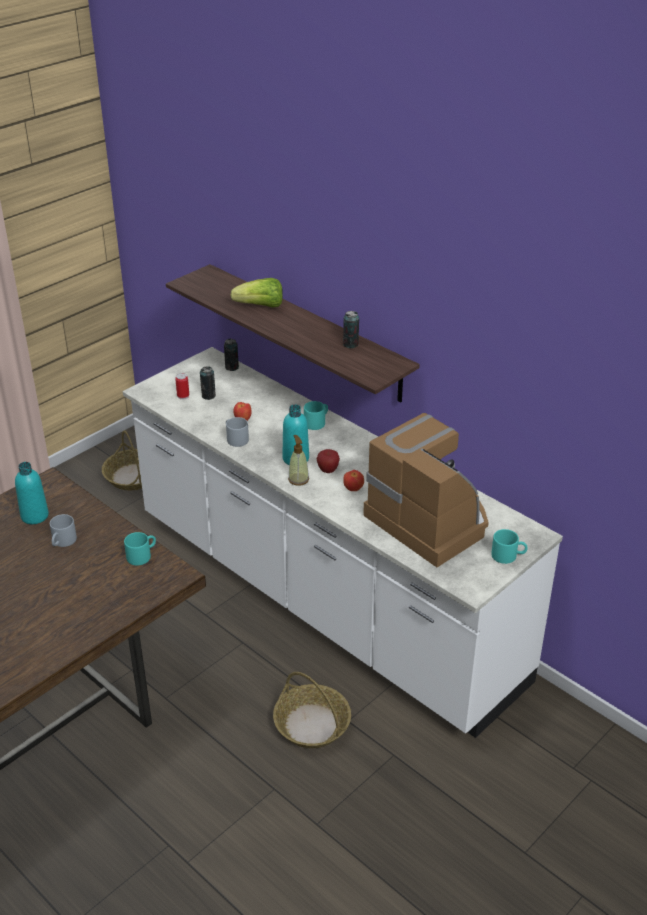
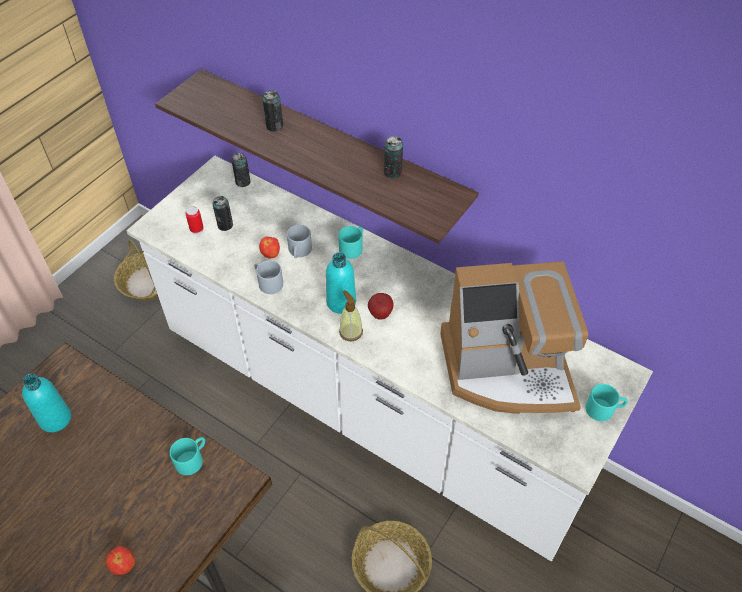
camera: 10 degrees left, 15 degrees up
grey mug [50,514,77,547] -> grey mug moved to [287,225,312,258]
lettuce [231,278,283,308] -> can [263,90,283,132]
apple [343,470,364,491] -> apple moved to [106,546,135,575]
coffee machine [363,413,489,567] -> coffee machine turned 135 degrees clockwise [440,261,588,414]

